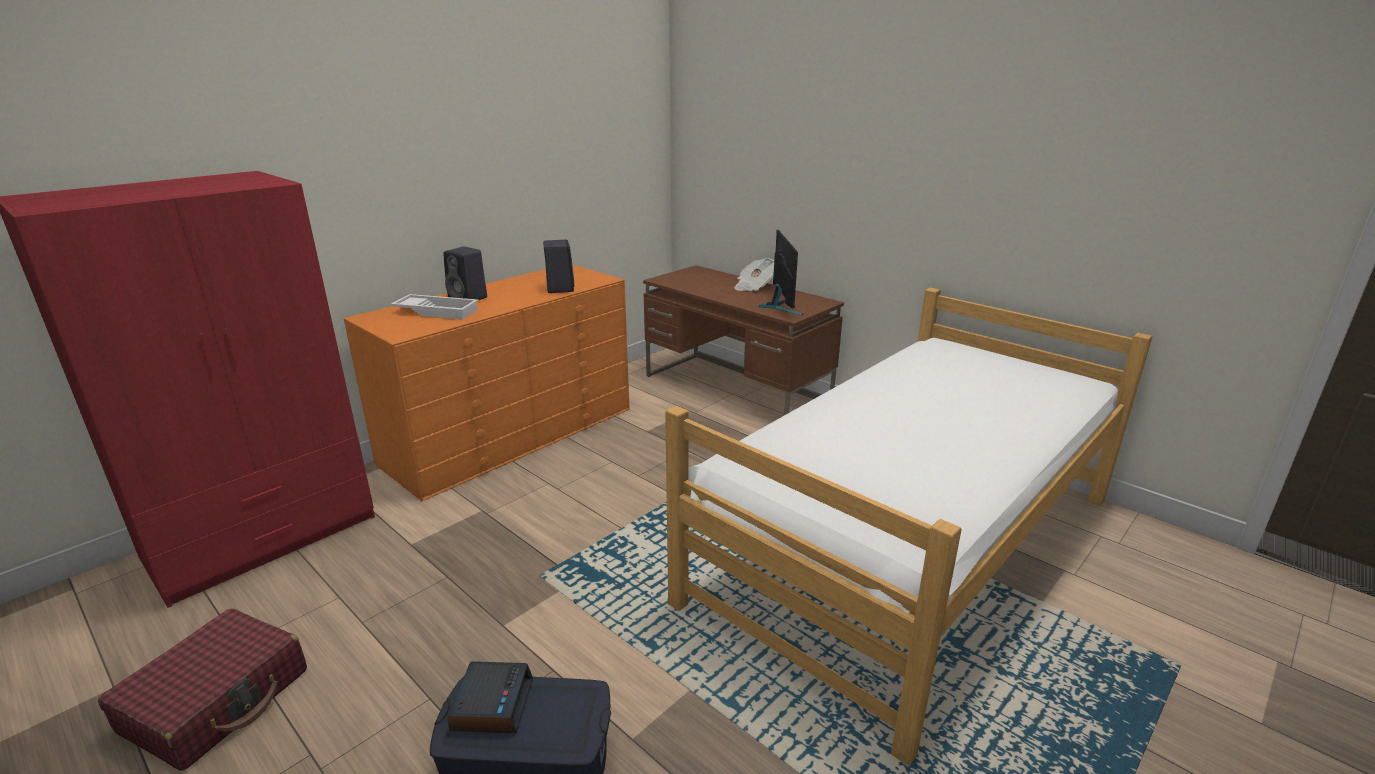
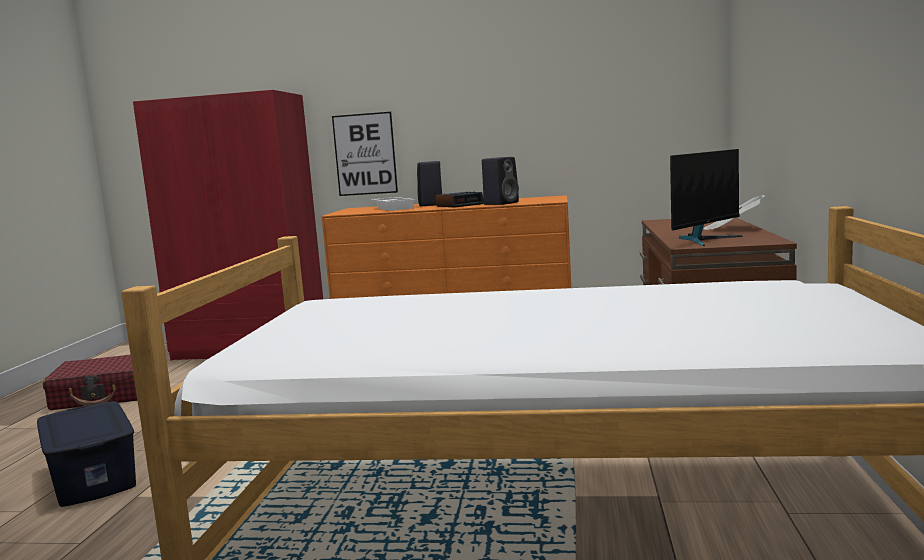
camera: 55 degrees right, 15 degrees down
alarm clock [447,661,533,733] -> alarm clock moved to [435,191,484,207]
none -> picture [332,112,398,196]

